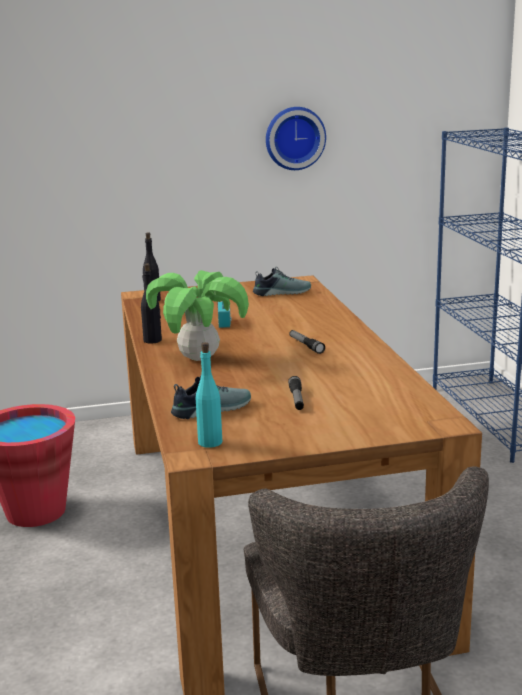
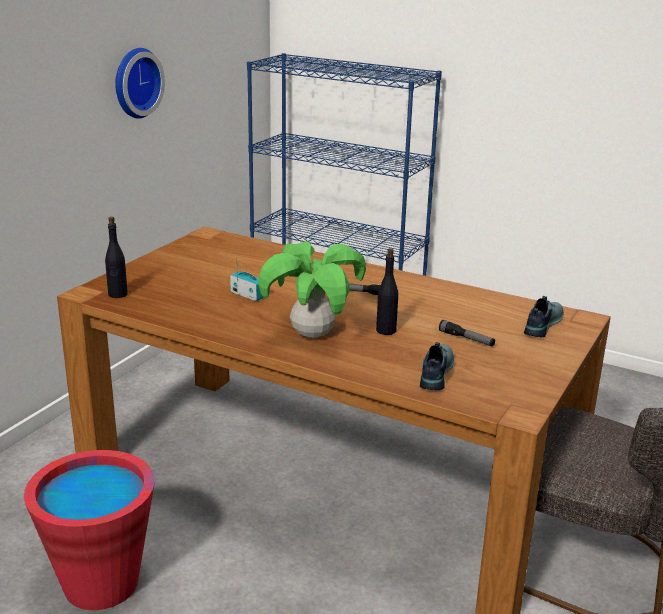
camera: 50 degrees left, 5 degrees up
black bottle [141,263,162,344] -> black bottle moved to [376,248,398,335]
turquoise bottle [196,342,222,448] -> none
shoe [253,267,311,296] -> shoe moved to [524,296,564,337]

